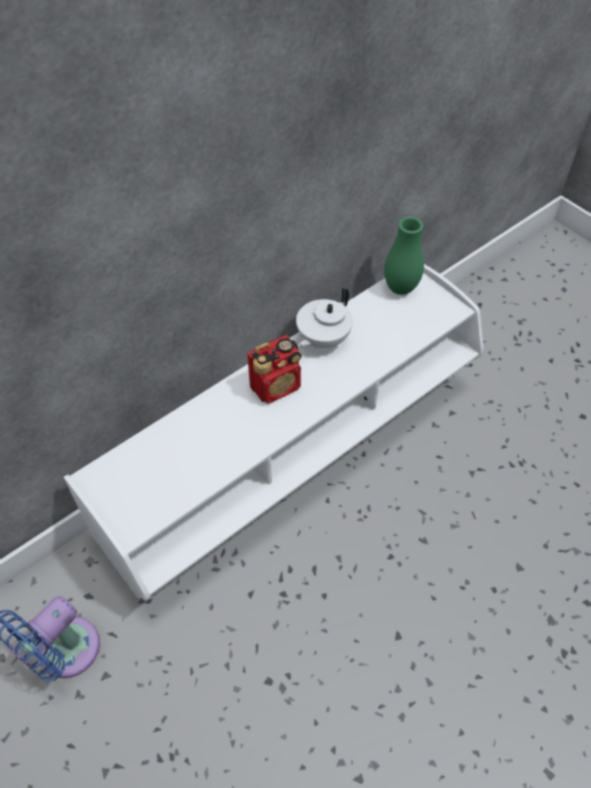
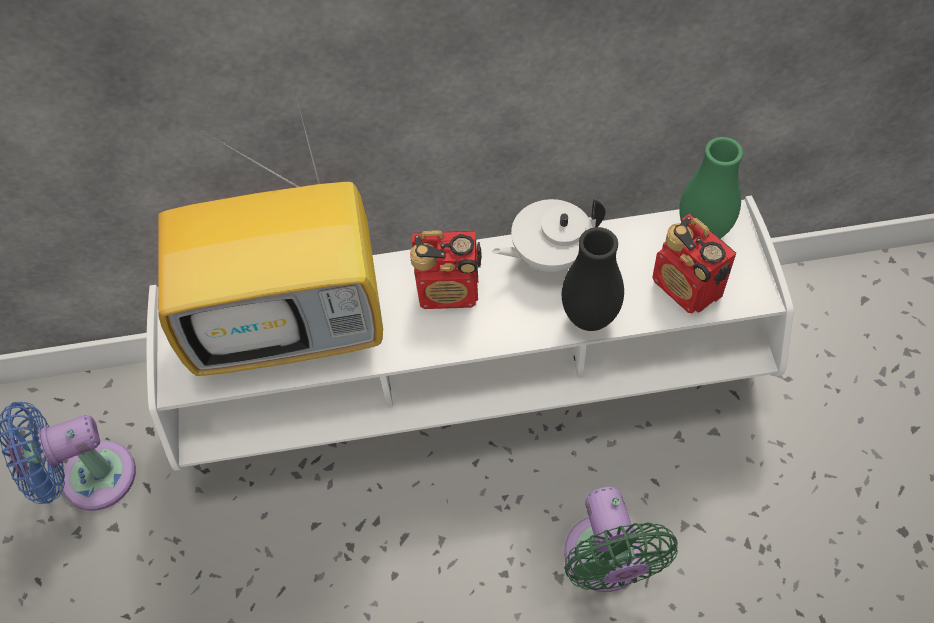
camera: 35 degrees right, 5 degrees up
none -> television [158,97,383,376]
none -> black vase [562,227,624,331]
none -> green fan [564,487,678,592]
none -> radio [652,214,736,313]

